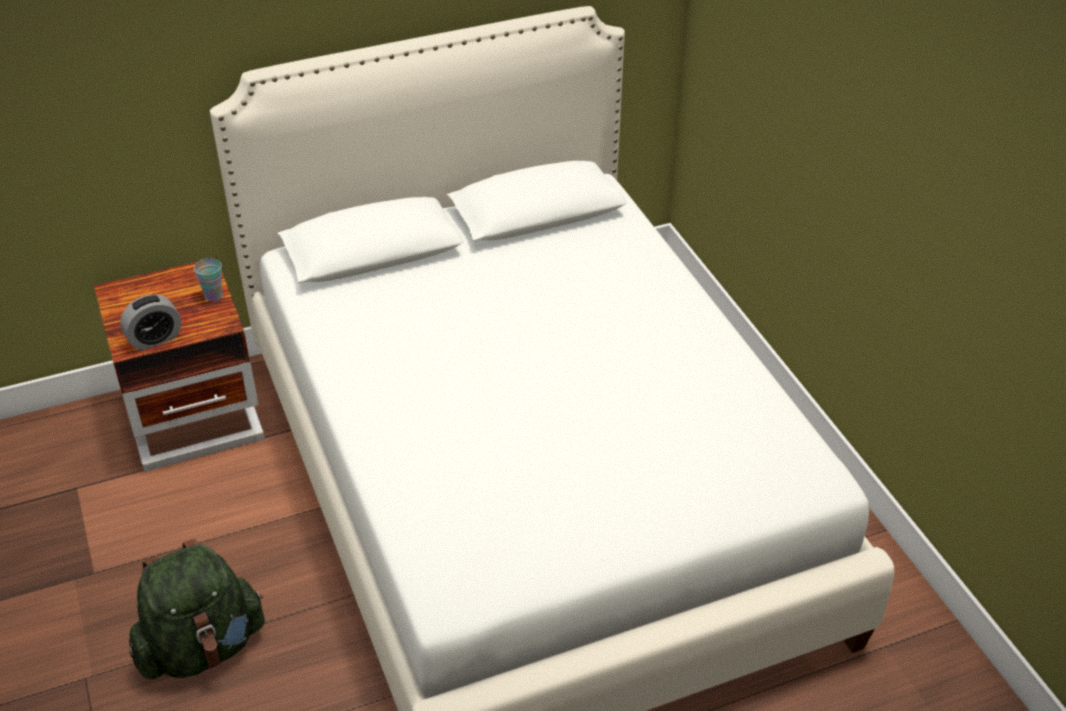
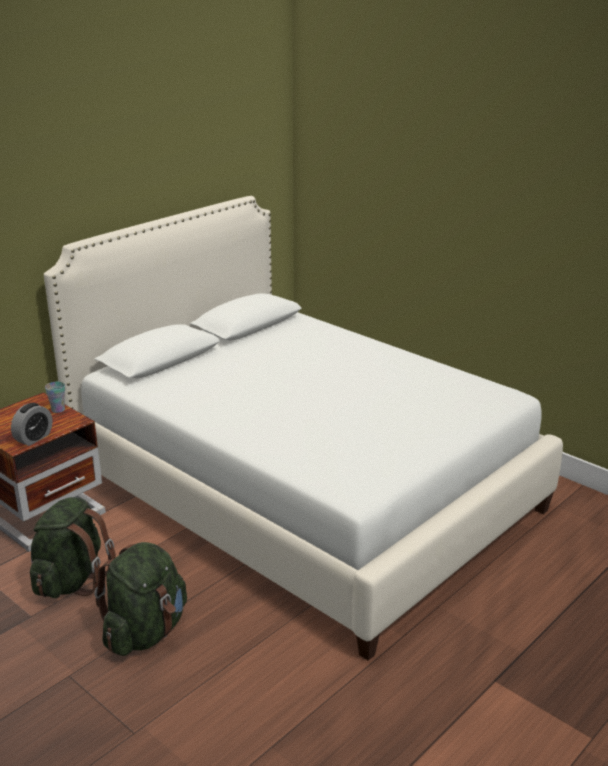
camera: 25 degrees left, 15 degrees down
none -> green backpack [30,497,116,598]

